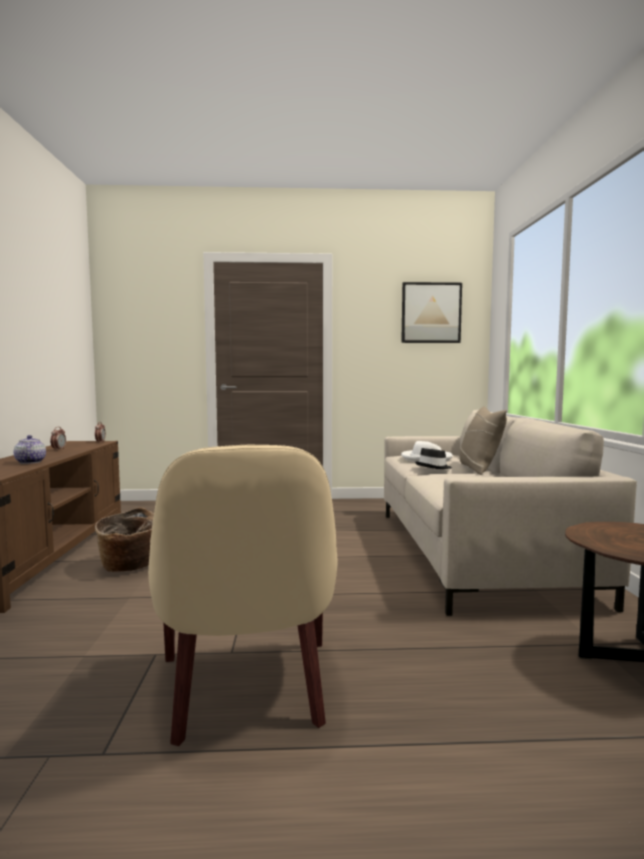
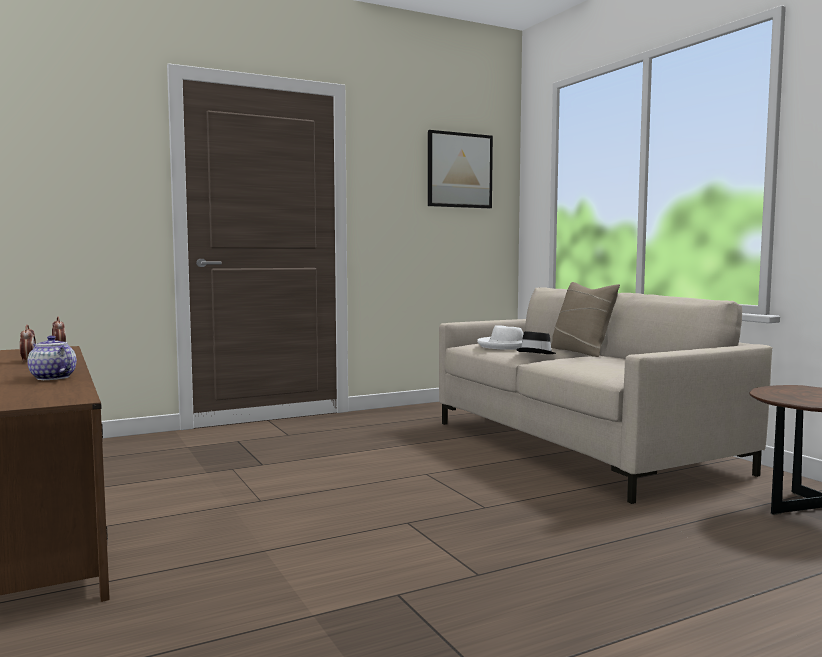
camera: 25 degrees left, 0 degrees up
basket [95,507,154,572] -> none
beige armchair [148,445,337,746] -> none

